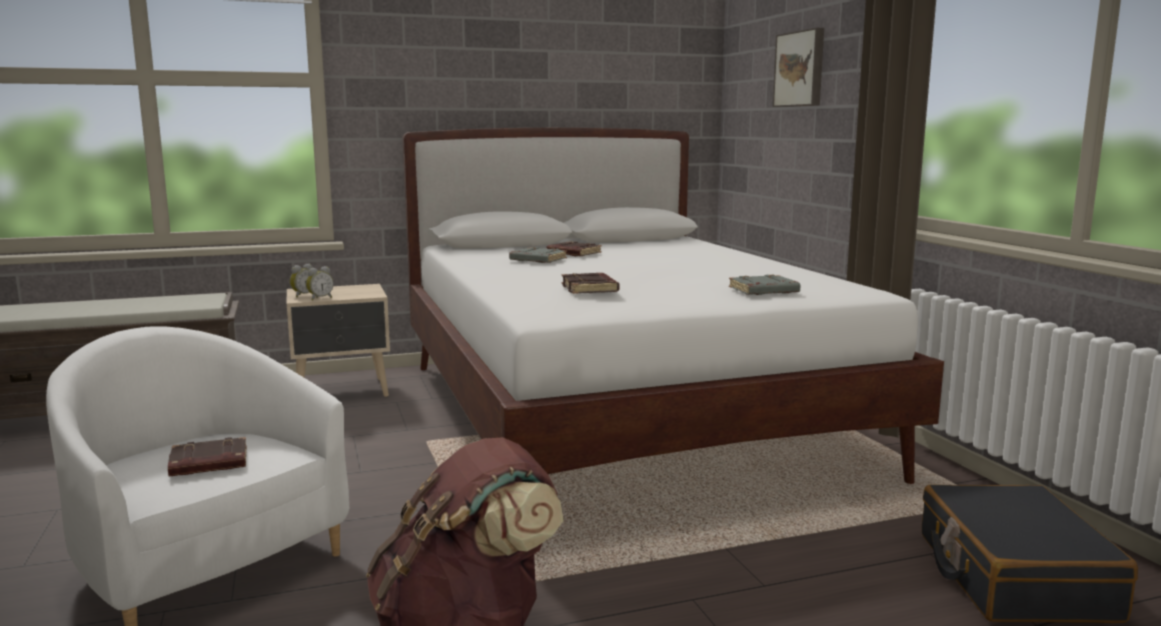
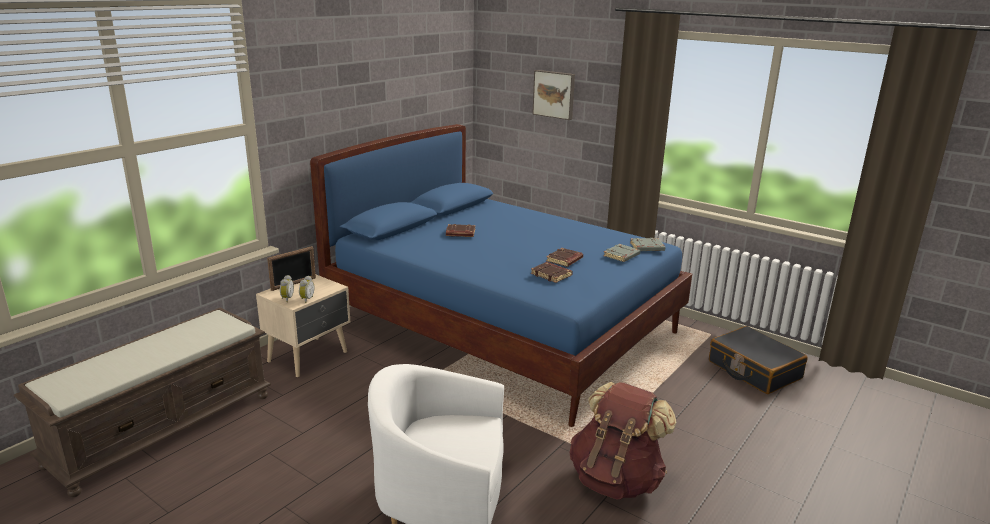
camera: 35 degrees left, 10 degrees up
brown book [168,437,247,477] -> brown book moved to [546,248,583,267]
white bed [402,128,944,484] -> blue bed [310,124,692,427]
grey book [509,247,567,263] -> grey book moved to [630,238,666,251]
none -> picture frame [267,246,316,291]

